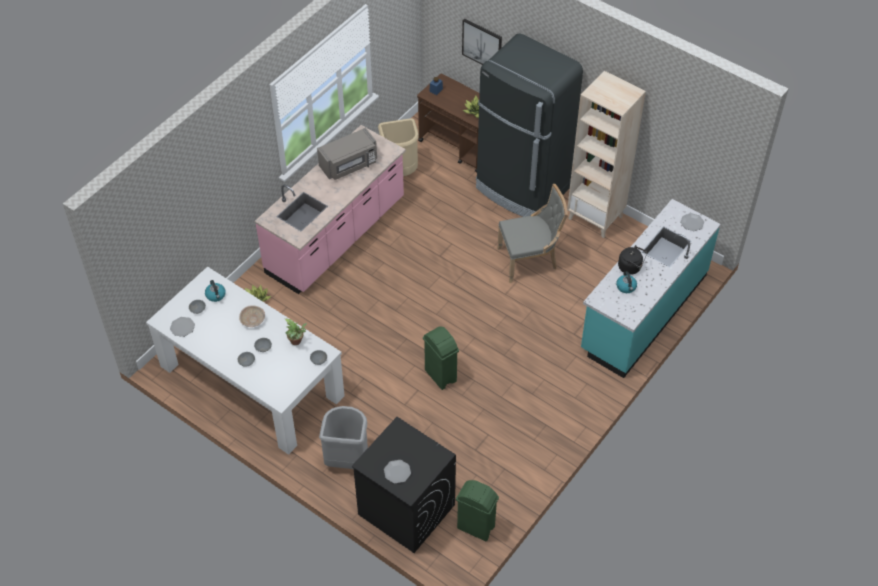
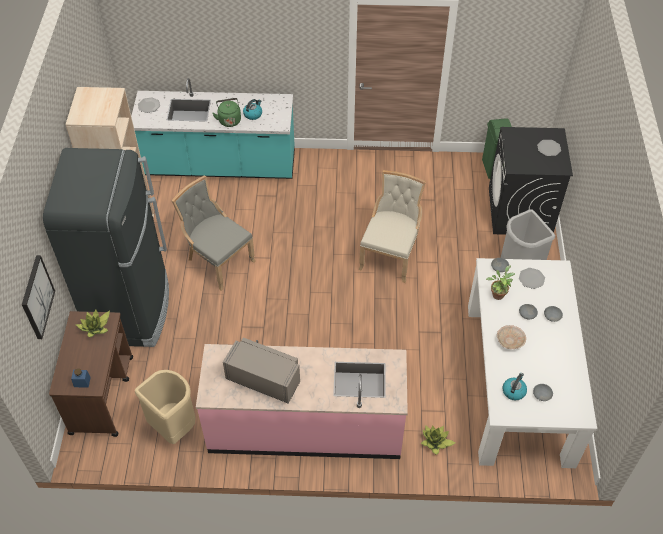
camera: 125 degrees left, 0 degrees up
plate [170,317,195,337] -> plate moved to [519,268,545,289]
green trash can [423,326,459,390] -> beige chair [358,170,426,283]
black kettle [618,245,647,275] -> green kettle [212,98,241,127]

